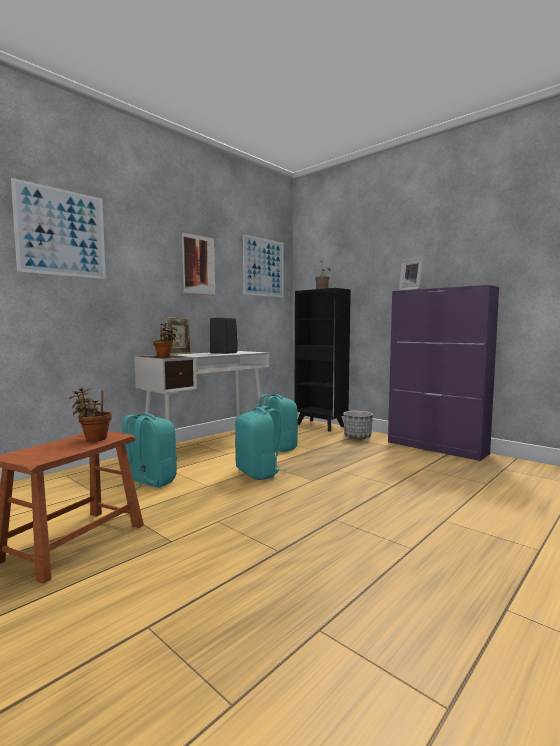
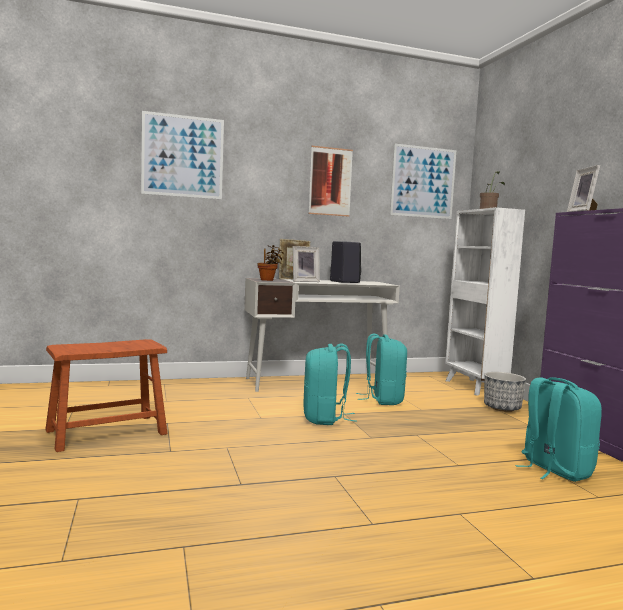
camera: 30 degrees right, 0 degrees up
potted plant [69,387,112,442] -> none
turquoise backpack [118,413,177,490] -> turquoise backpack moved to [515,377,602,482]
black bookcase [295,288,351,431] -> white bookcase [445,207,525,395]
none -> picture frame [293,246,320,282]

